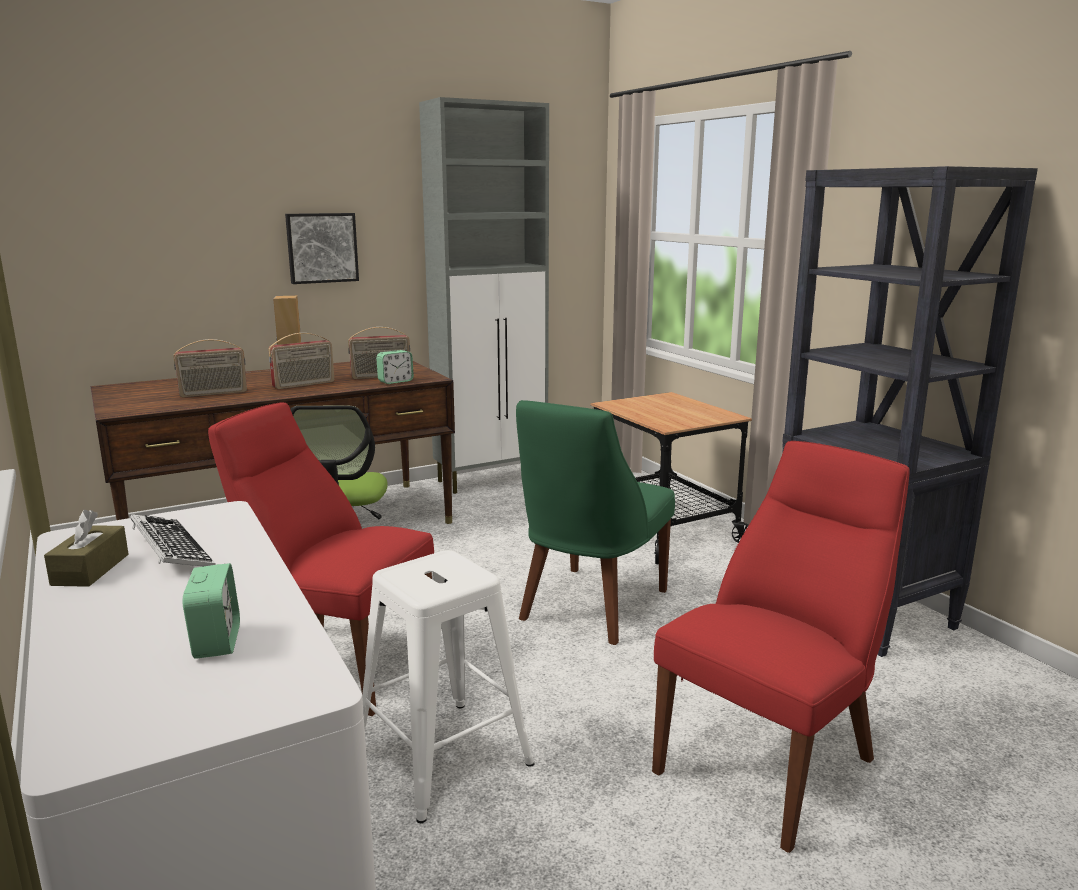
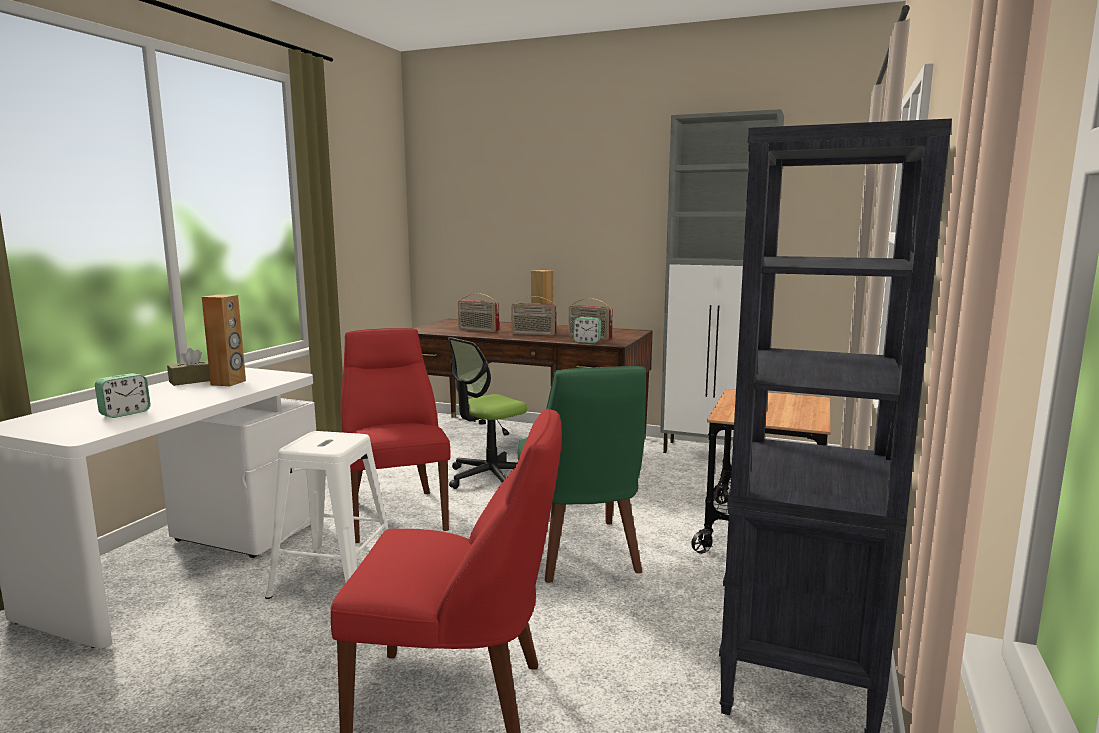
camera: 50 degrees right, 5 degrees down
keyboard [130,514,216,566] -> brown speaker [202,294,246,386]
picture [285,213,359,284] -> none
green chair [516,400,675,645] -> green chair turned 90 degrees counterclockwise [518,366,646,583]

